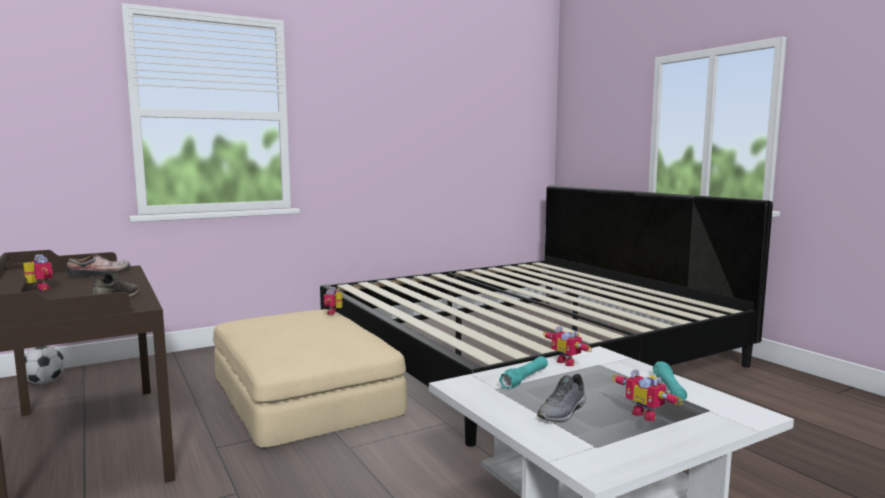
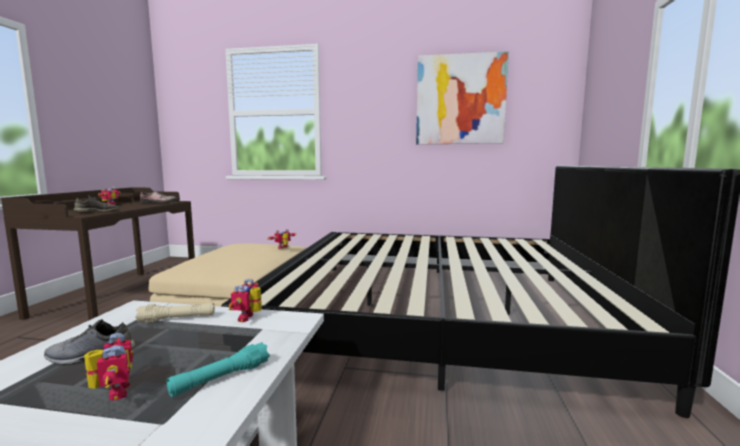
camera: 40 degrees right, 0 degrees up
football [25,346,65,384] -> none
turquoise flashlight [499,356,548,389] -> beige flashlight [135,303,215,323]
toy robot [612,369,683,421] -> toy robot turned 150 degrees clockwise [84,333,133,401]
none -> picture [416,51,509,144]

